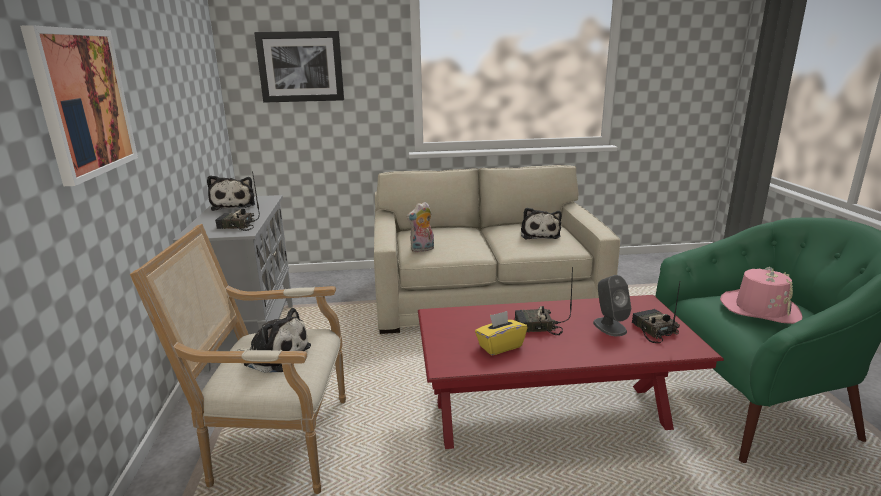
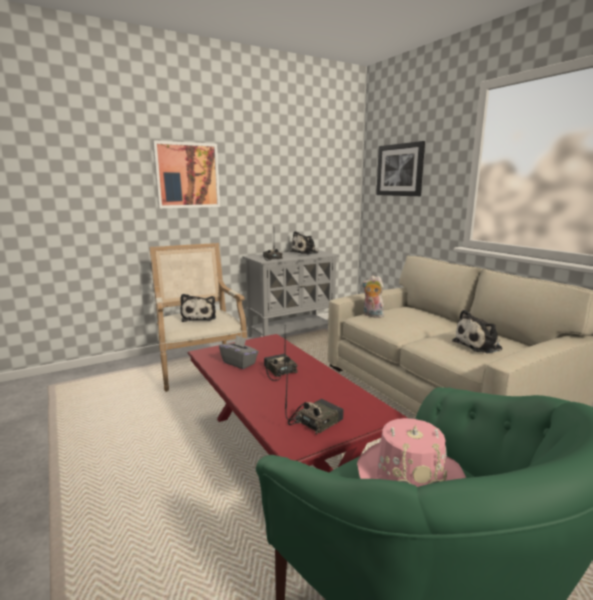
camera: 65 degrees right, 5 degrees down
yellow tissue box [475,311,527,356] -> grey tissue box [219,335,259,369]
grey speaker [593,275,631,336] -> none

